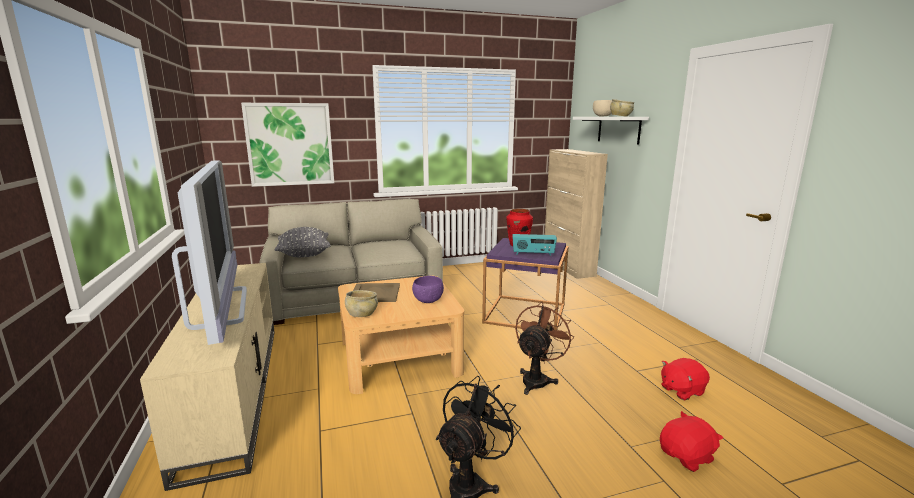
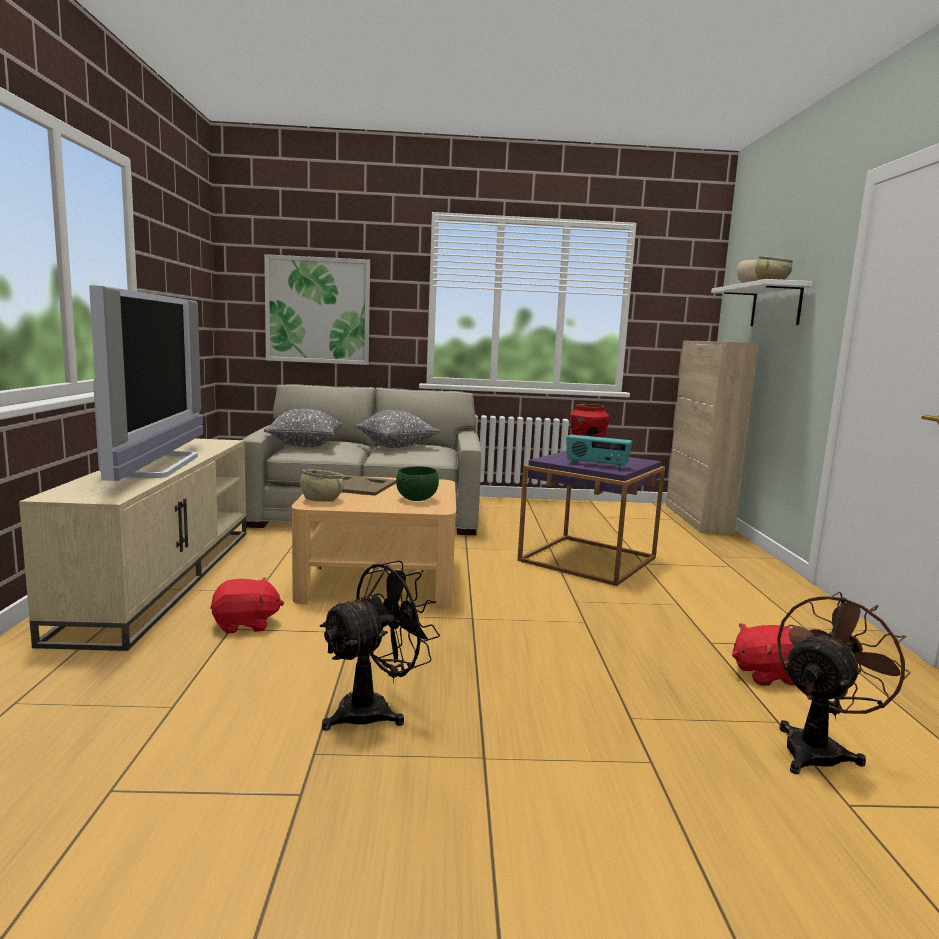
camera: 15 degrees right, 5 degrees down
purple bowl [412,276,444,303] -> green bowl [396,466,439,501]
brown fan [515,302,574,395] -> brown fan moved to [777,591,910,774]
red plush toy [660,411,723,472] -> red plush toy moved to [210,577,284,633]
none -> grey pillow [355,410,440,448]

